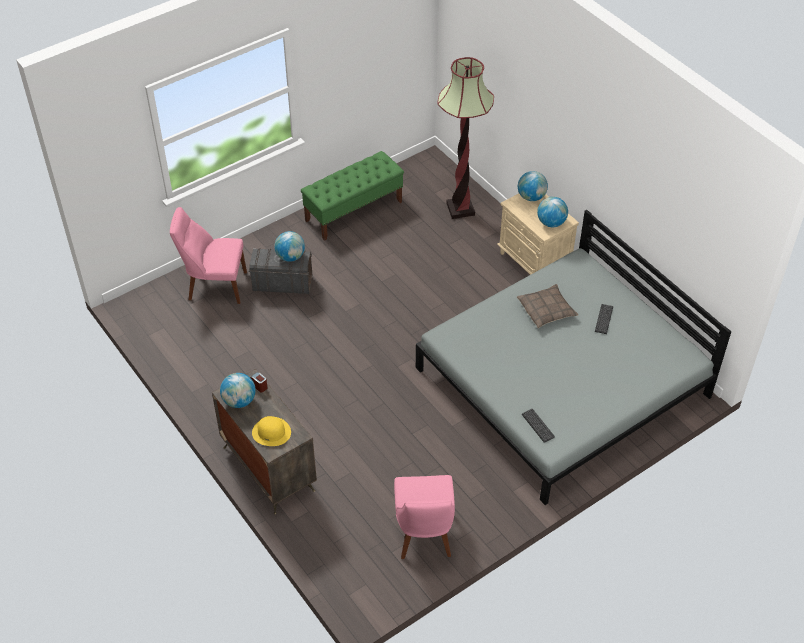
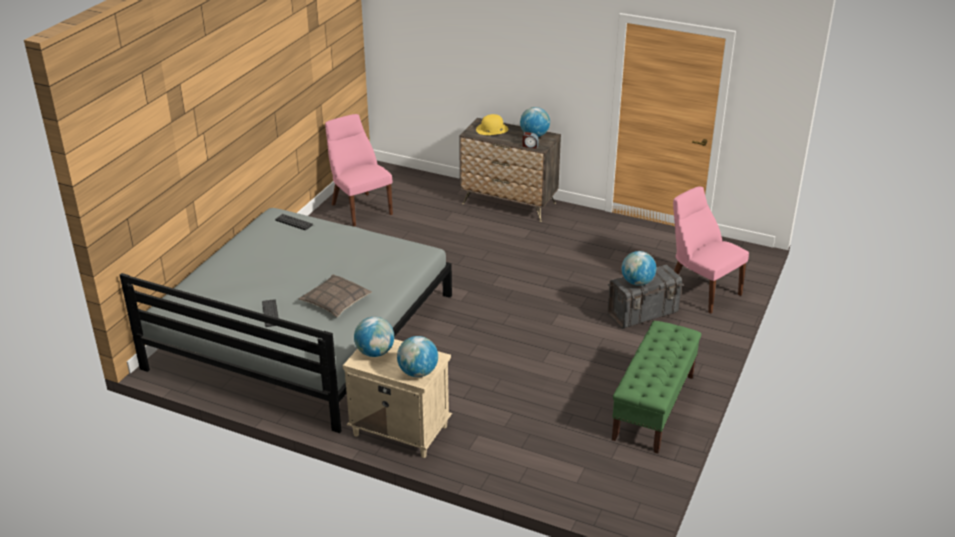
camera: 150 degrees right, 15 degrees down
pink chair [170,207,247,304] -> pink chair turned 105 degrees counterclockwise [673,186,749,314]
floor lamp [437,57,494,219] -> none

